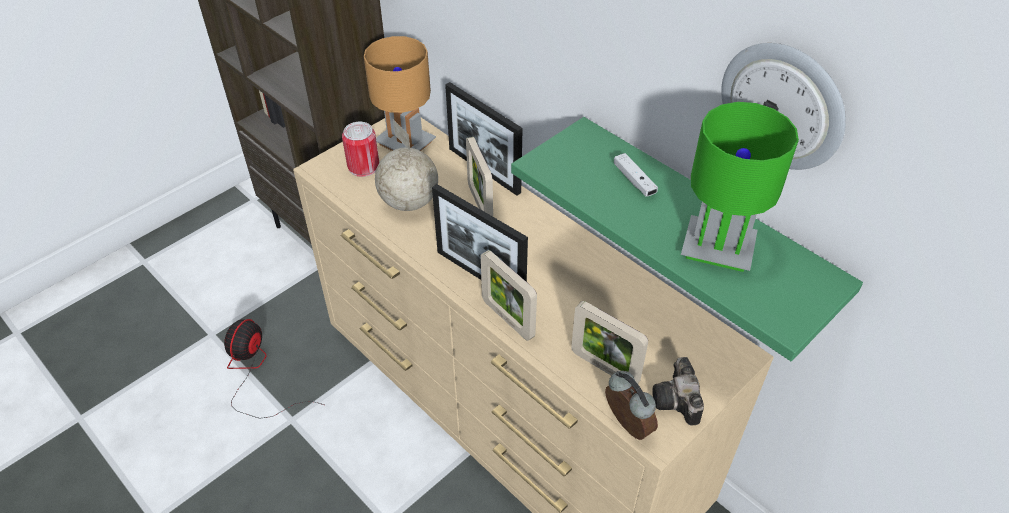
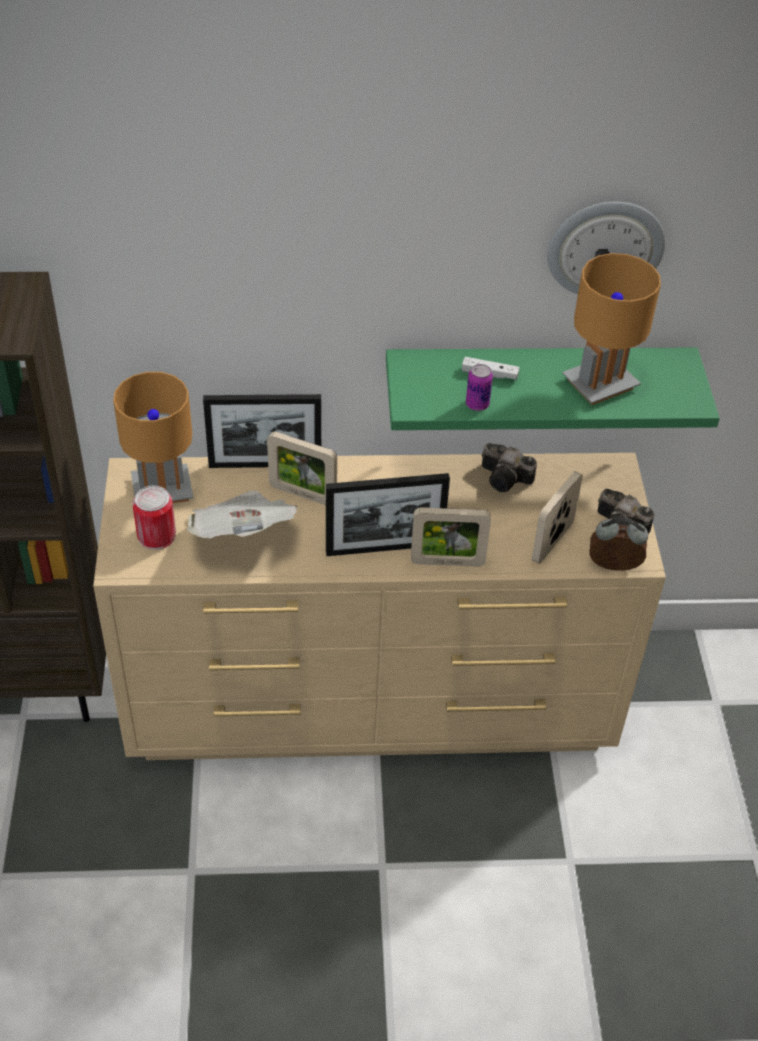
camera: 50 degrees left, 0 degrees up
fan [224,319,324,419] -> none
globe [375,119,438,211] -> newspaper [187,491,298,538]
picture frame [571,301,648,384] -> picture frame turned 135 degrees clockwise [532,471,583,564]
green table lamp [681,102,799,272] -> brown table lamp [562,253,661,405]
none -> can [466,364,493,411]
none -> camera [482,443,537,492]

